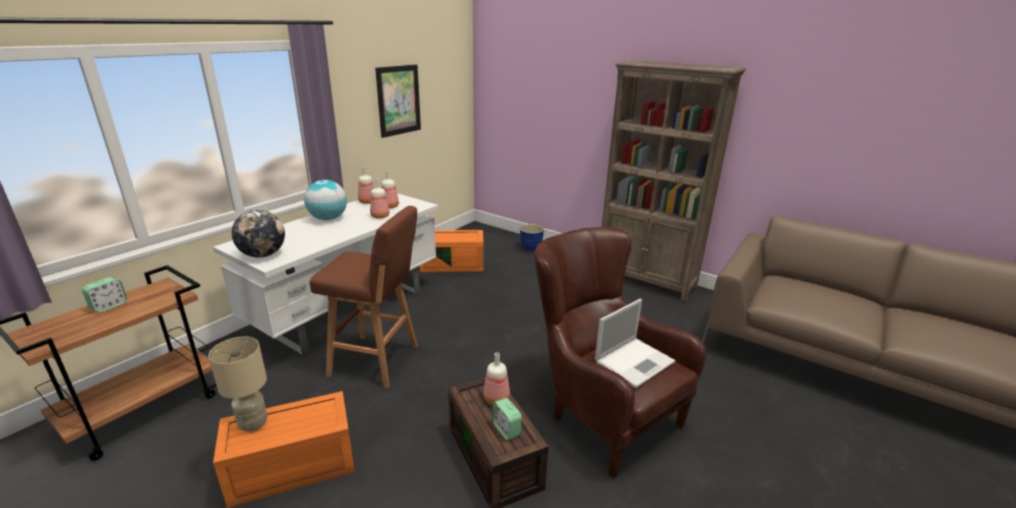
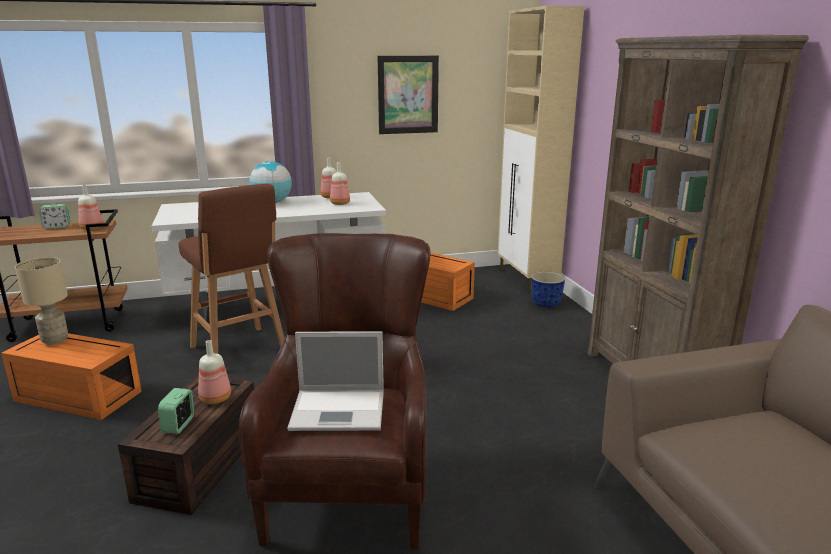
camera: 40 degrees right, 5 degrees down
globe [232,210,285,258] -> none
bottle [370,179,390,219] -> bottle moved to [78,184,103,230]
none -> beige cabinet [497,5,584,294]

